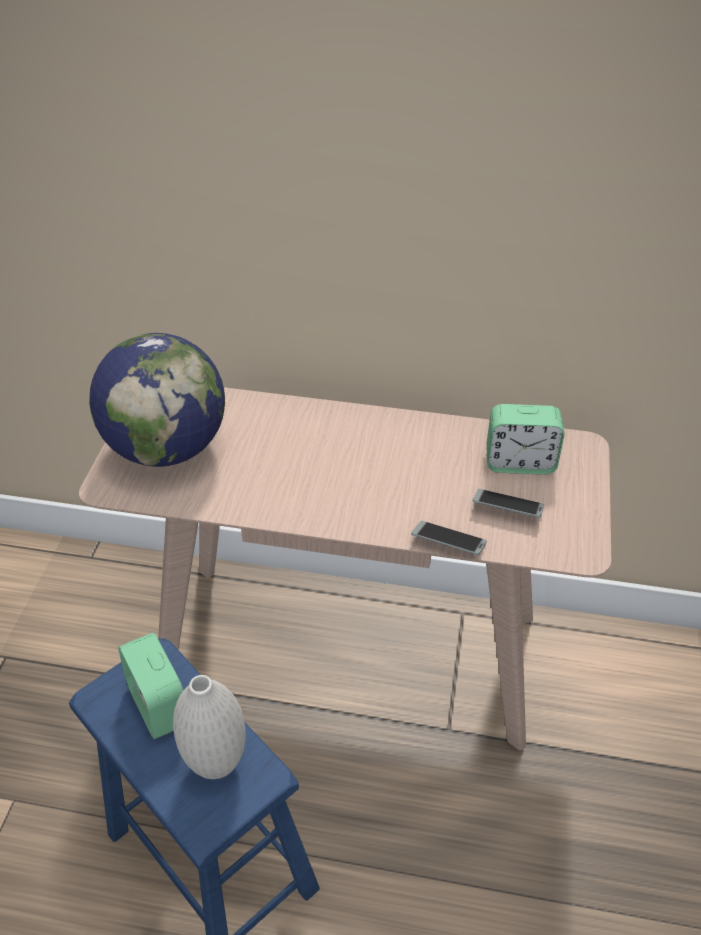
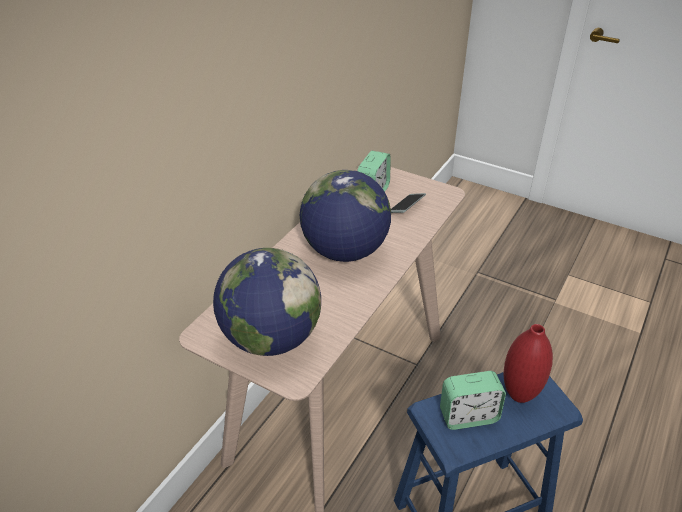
camera: 70 degrees left, 5 degrees down
white vase [173,675,246,779] -> red vase [504,324,553,403]
phone [411,521,487,555] -> none
none -> globe [300,170,391,262]

